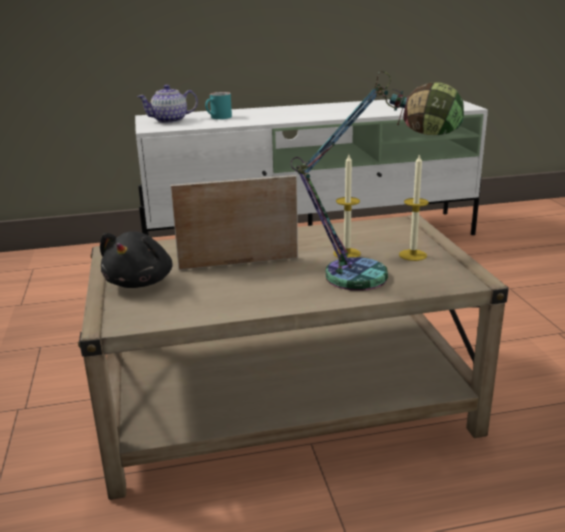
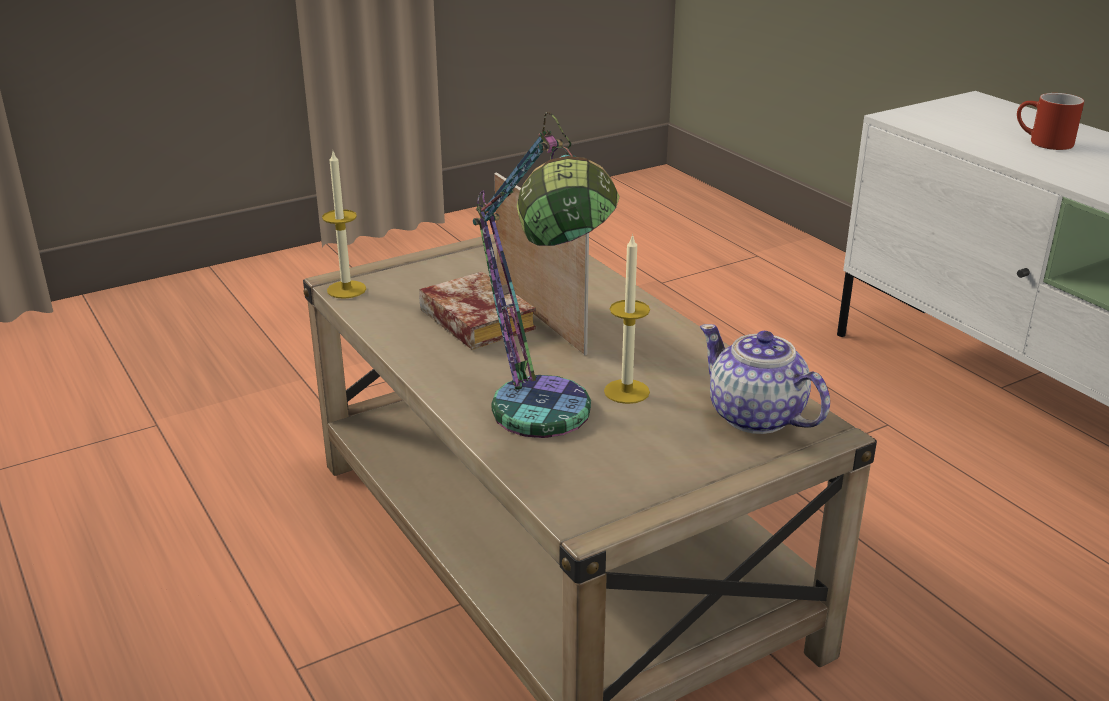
camera: 70 degrees right, 5 degrees up
black plush toy [100,231,173,288] -> none
teapot [137,85,198,123] -> teapot moved to [700,324,830,434]
turquoise mug [205,92,232,119] -> red mug [1017,93,1084,150]
candle [399,153,429,261] -> candle moved to [322,152,366,299]
none -> book [419,272,536,350]

